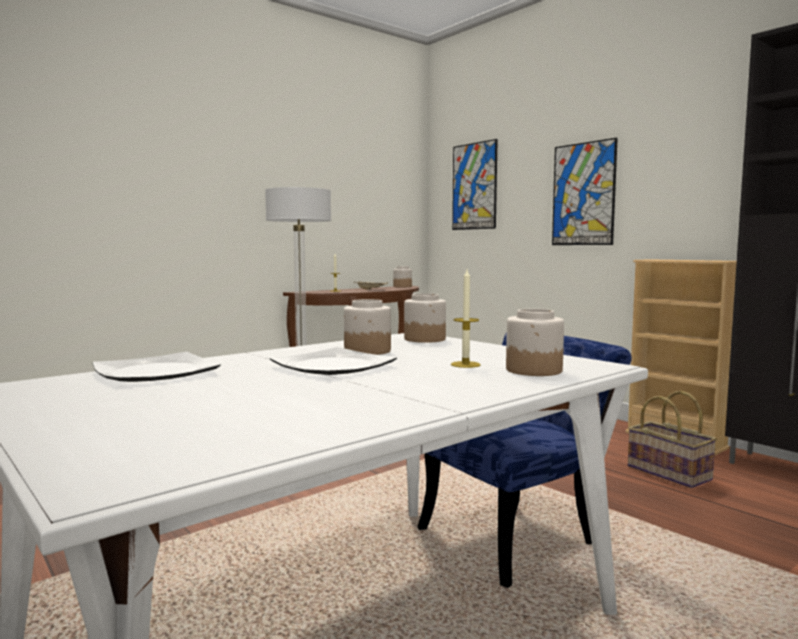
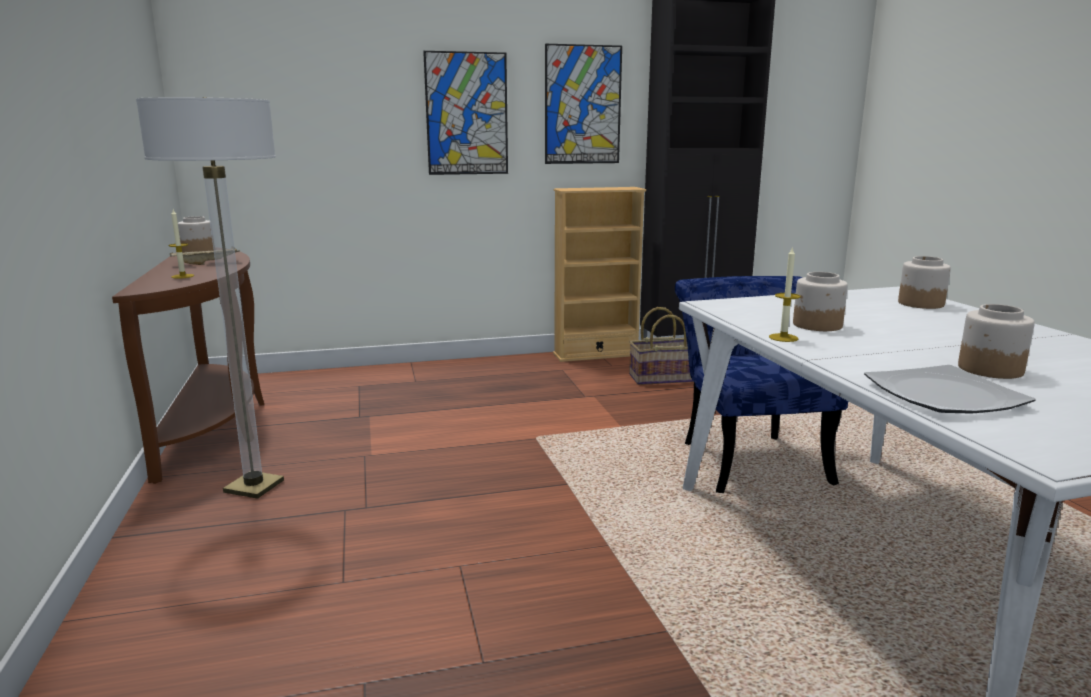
camera: 65 degrees left, 10 degrees up
plate [270,347,397,375] -> none
jar [404,293,446,343] -> jar moved to [958,304,1035,379]
candle [451,270,481,368] -> candle moved to [769,246,801,342]
picture [452,139,498,230] -> picture moved to [545,44,622,164]

